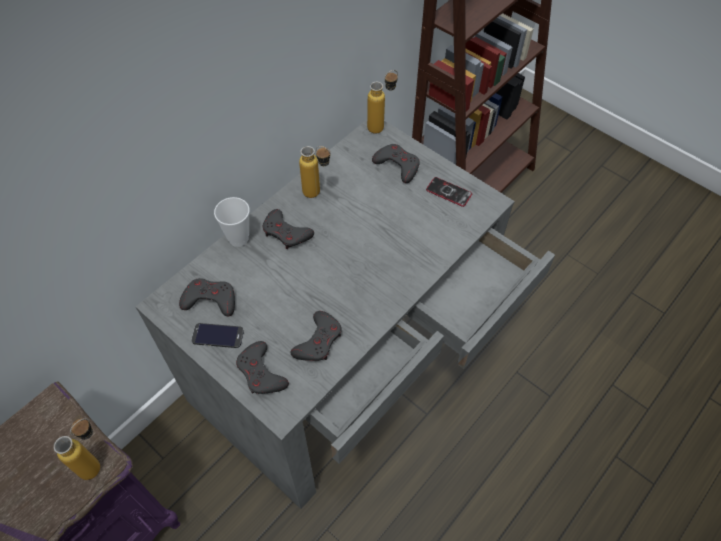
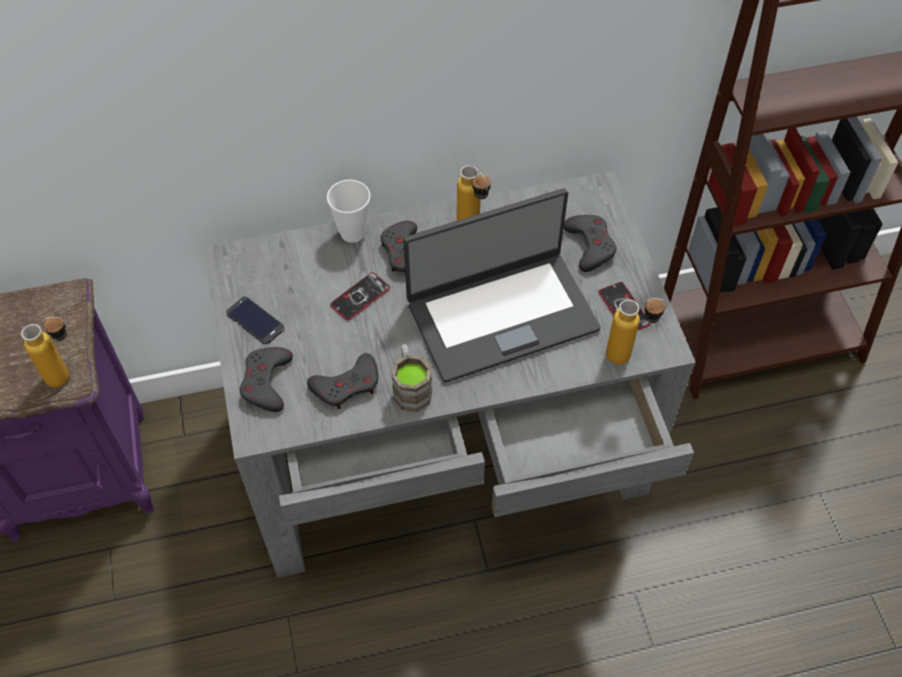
camera: 35 degrees right, 0 degrees up
grey game controller [179,278,235,316] -> none
bottle [367,70,398,134] -> bottle moved to [606,298,667,364]
none -> phone [330,272,390,320]
none -> brown mug [391,344,432,412]
none -> laptop [403,189,601,382]

